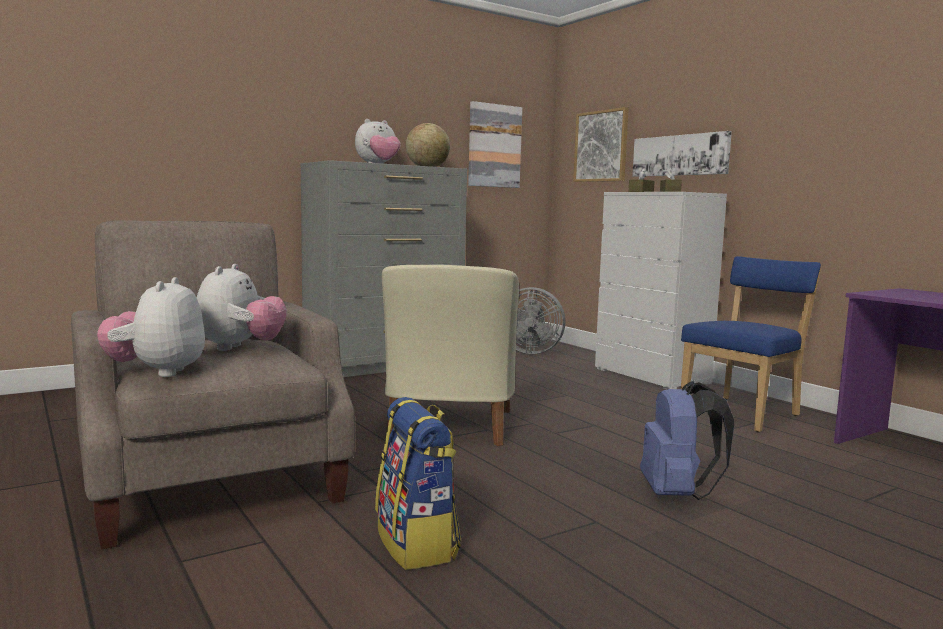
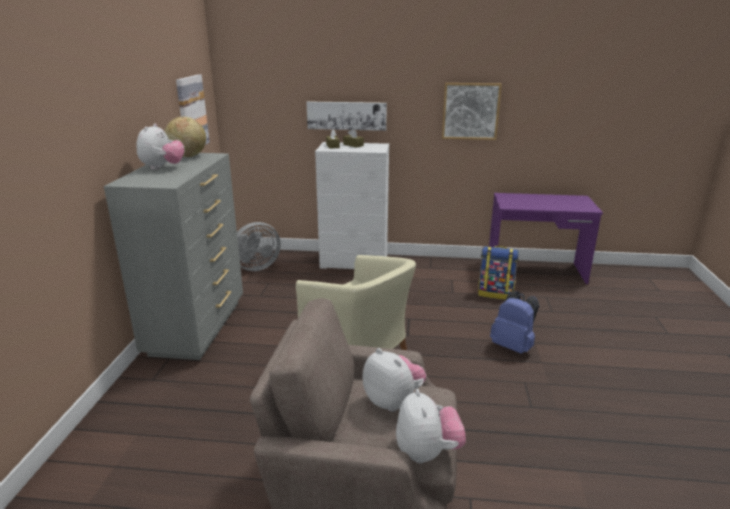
camera: 50 degrees left, 15 degrees up
plush toy [97,277,205,377] -> plush toy turned 135 degrees counterclockwise [396,389,466,464]
backpack [375,397,461,570] -> backpack moved to [478,246,519,300]
picture [573,107,629,182] -> picture moved to [442,83,502,140]
blue chair [681,256,821,432] -> none

